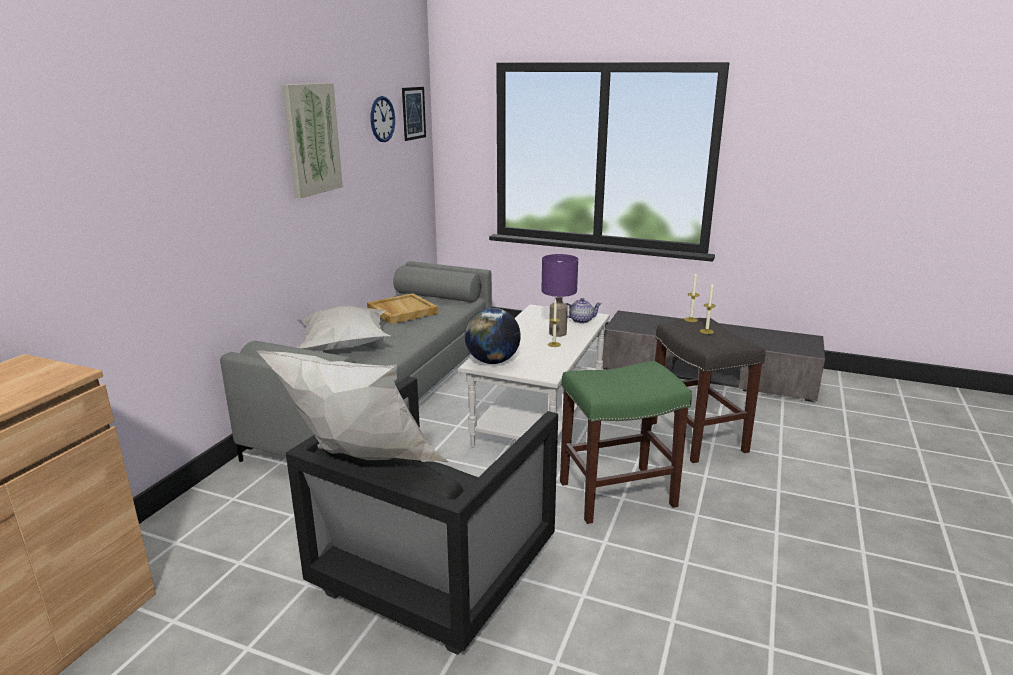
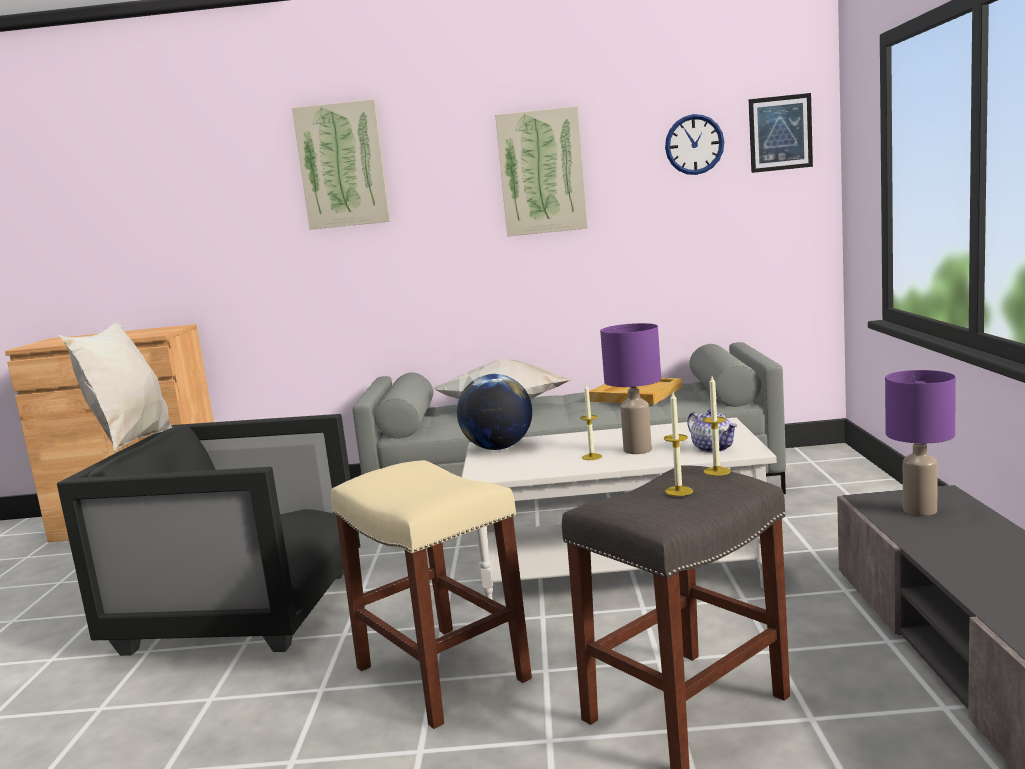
camera: 70 degrees right, 10 degrees down
green stool [560,361,692,524] -> beige stool [331,460,532,729]
none -> picture [292,99,391,230]
none -> purple table lamp [885,370,956,516]

